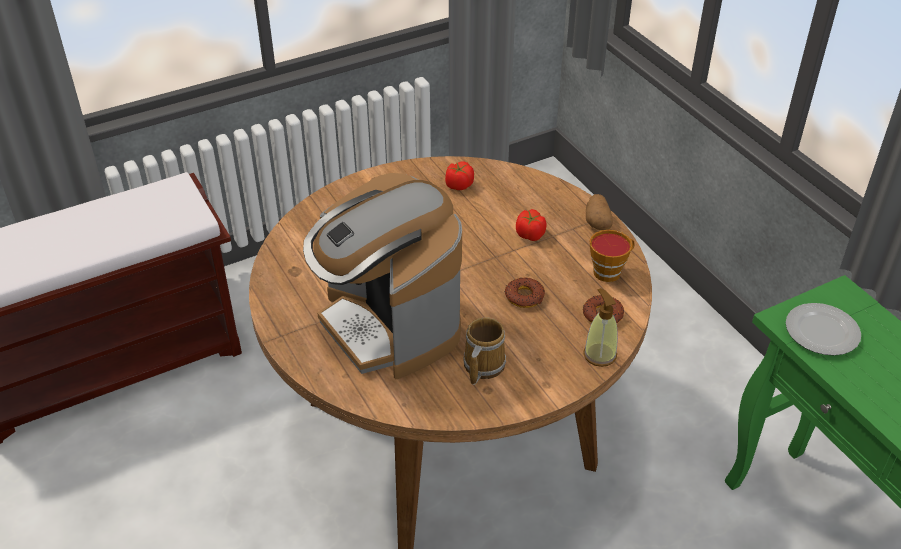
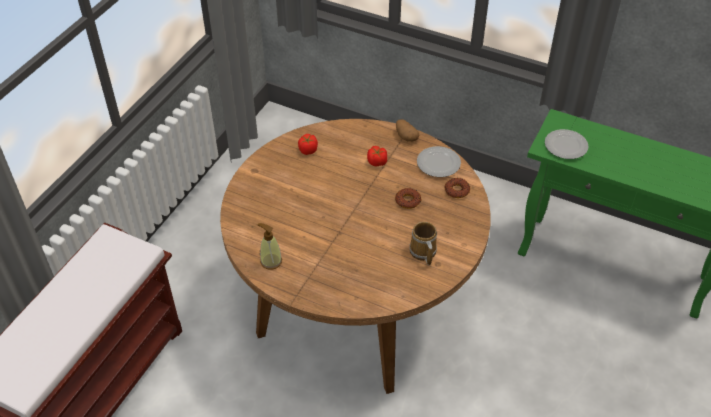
camera: 35 degrees left, 5 degrees up
coffee machine [303,173,462,379] -> none
soap dispenser [583,288,618,367] -> soap dispenser moved to [258,223,282,270]
cup [590,230,635,282] -> plate [417,146,461,177]

